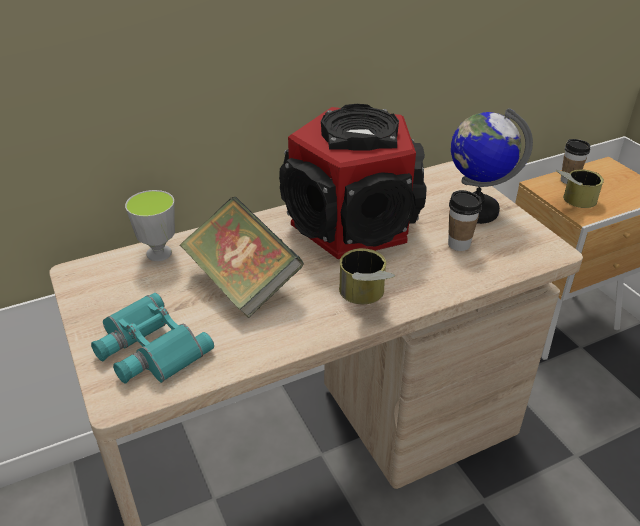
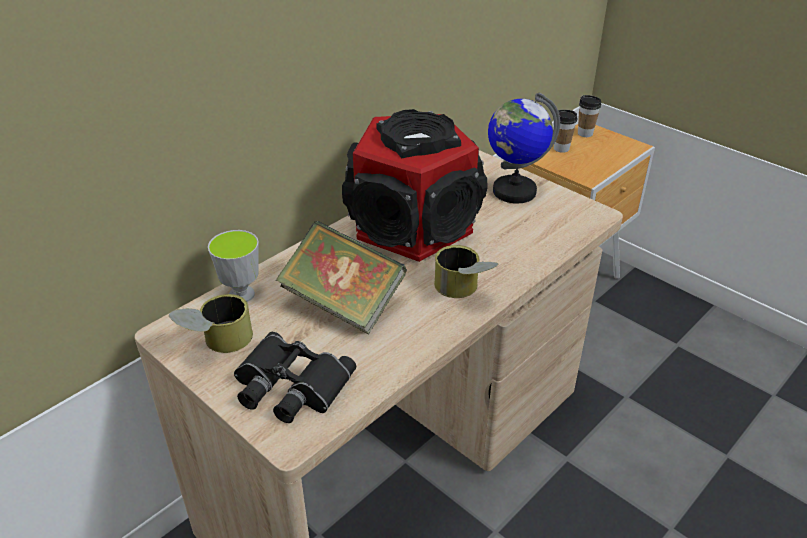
camera: 20 degrees left, 0 degrees up
turquoise binoculars [91,293,214,383] -> black binoculars [234,332,356,423]
cup [448,190,482,251] -> cup moved to [578,95,601,137]
can [556,169,604,208] -> can moved to [169,294,253,353]

